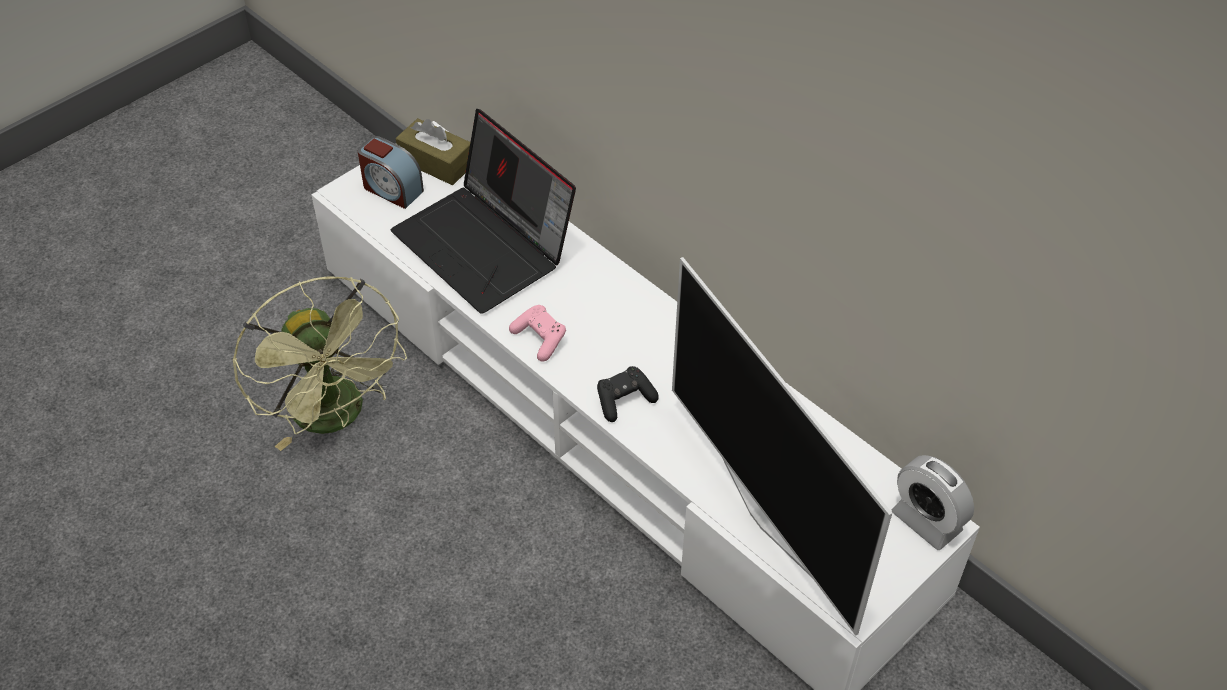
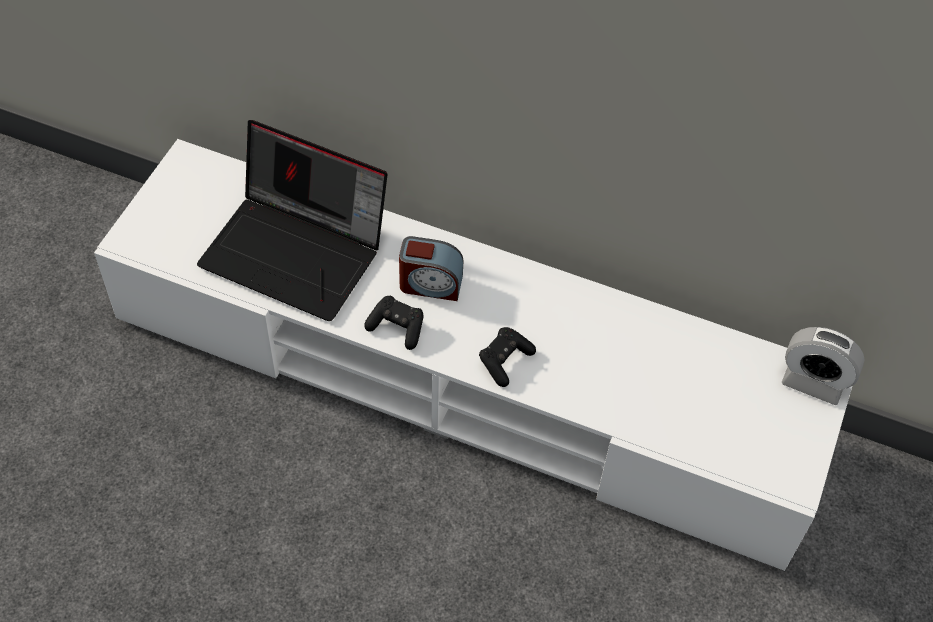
camera: 25 degrees left, 5 degrees up
green fan [232,276,407,451] -> none
alarm clock [358,136,424,209] -> alarm clock moved to [399,236,464,301]
brown tissue box [396,118,470,185] -> none
pink game controller [509,305,566,362] -> black game controller [364,296,423,350]
television [672,257,892,636] -> none

